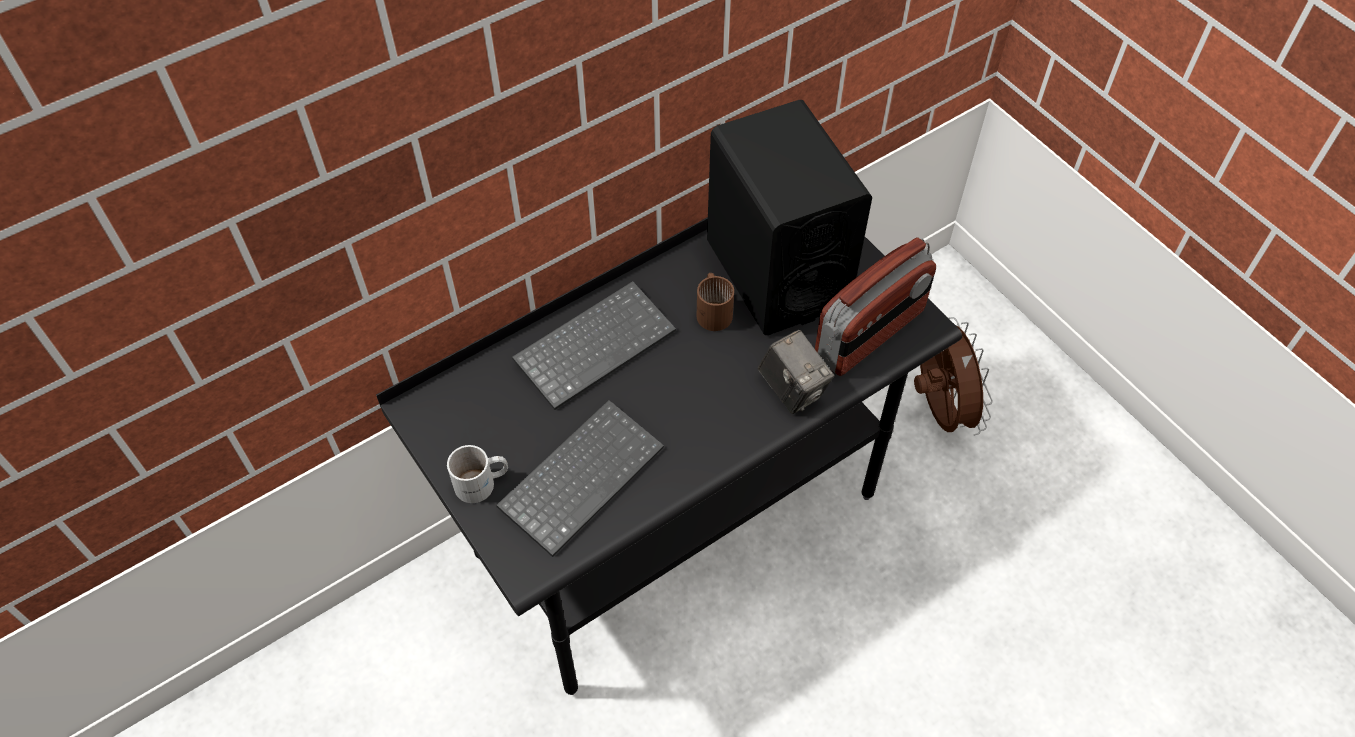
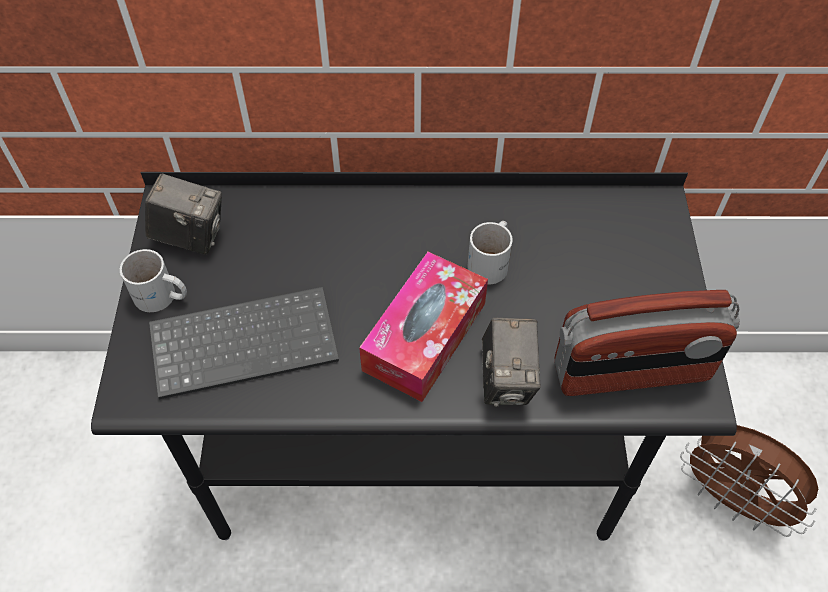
camera: 35 degrees right, 0 degrees up
keyboard [512,281,676,410] -> none
brown mug [697,273,734,331] -> white mug [467,221,513,284]
black speaker [707,100,872,335] -> none
brown fan [914,317,993,435] -> brown fan turned 105 degrees clockwise [680,425,818,537]
none -> camera [145,173,222,255]
none -> tissue box [359,252,488,402]

